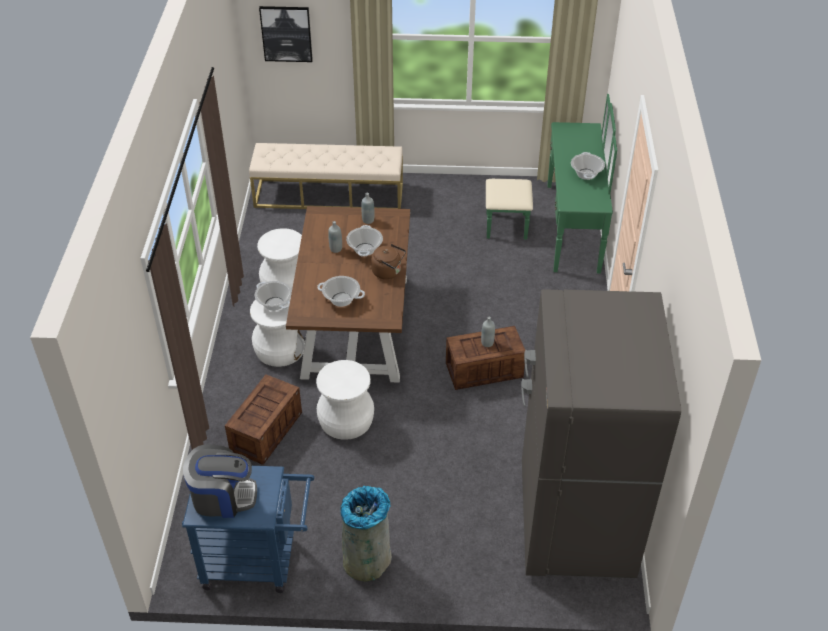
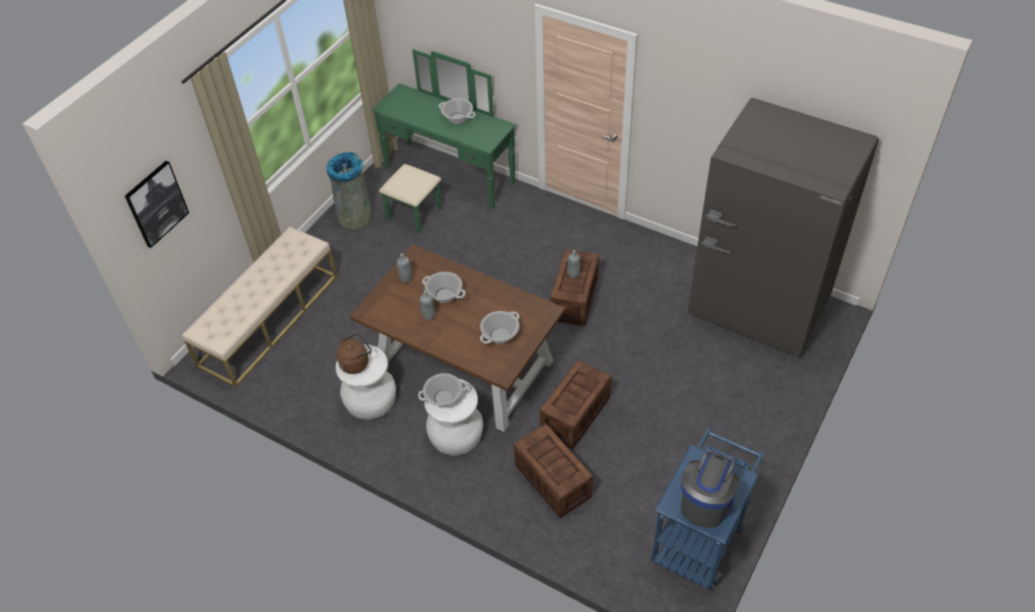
camera: 60 degrees left, 5 degrees up
white stool [316,360,374,440] -> crate [540,360,611,449]
grey trash can [340,486,392,582] -> grey trash can moved to [326,152,373,230]
brown kettle [371,244,406,279] -> brown kettle moved to [336,334,372,374]

